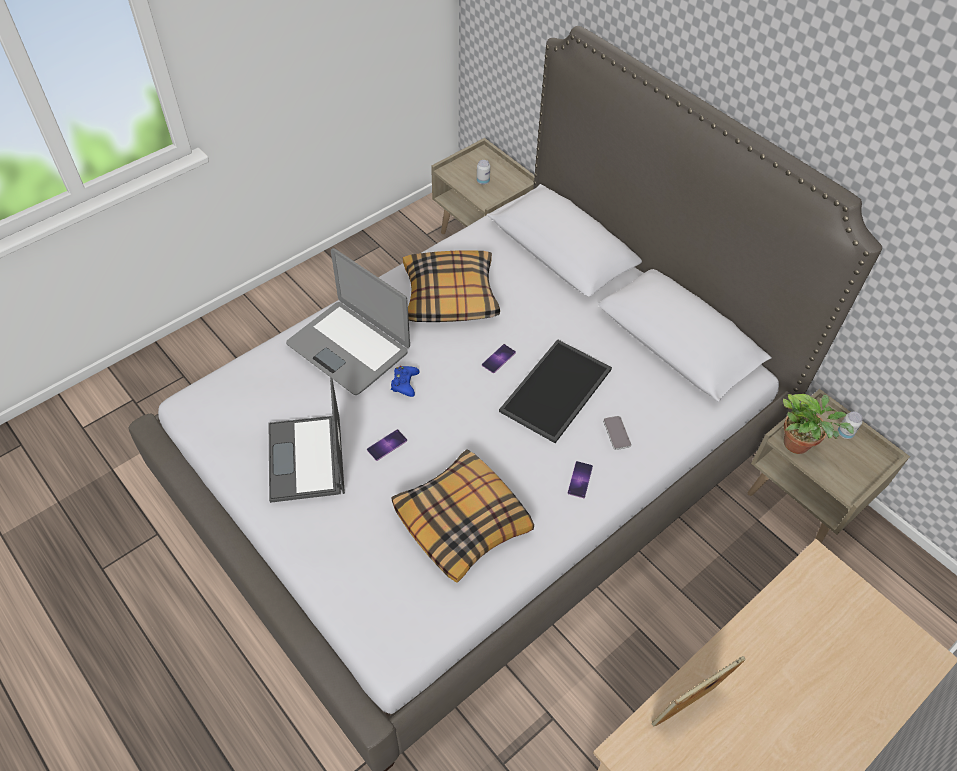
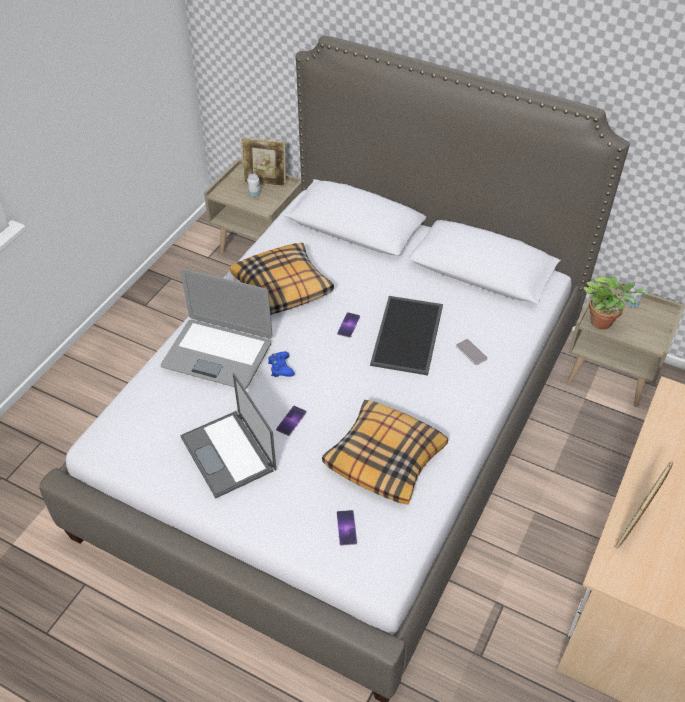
camera: 20 degrees left, 5 degrees down
phone [568,461,593,498] -> phone moved to [337,510,357,546]
none -> picture frame [241,137,286,187]

